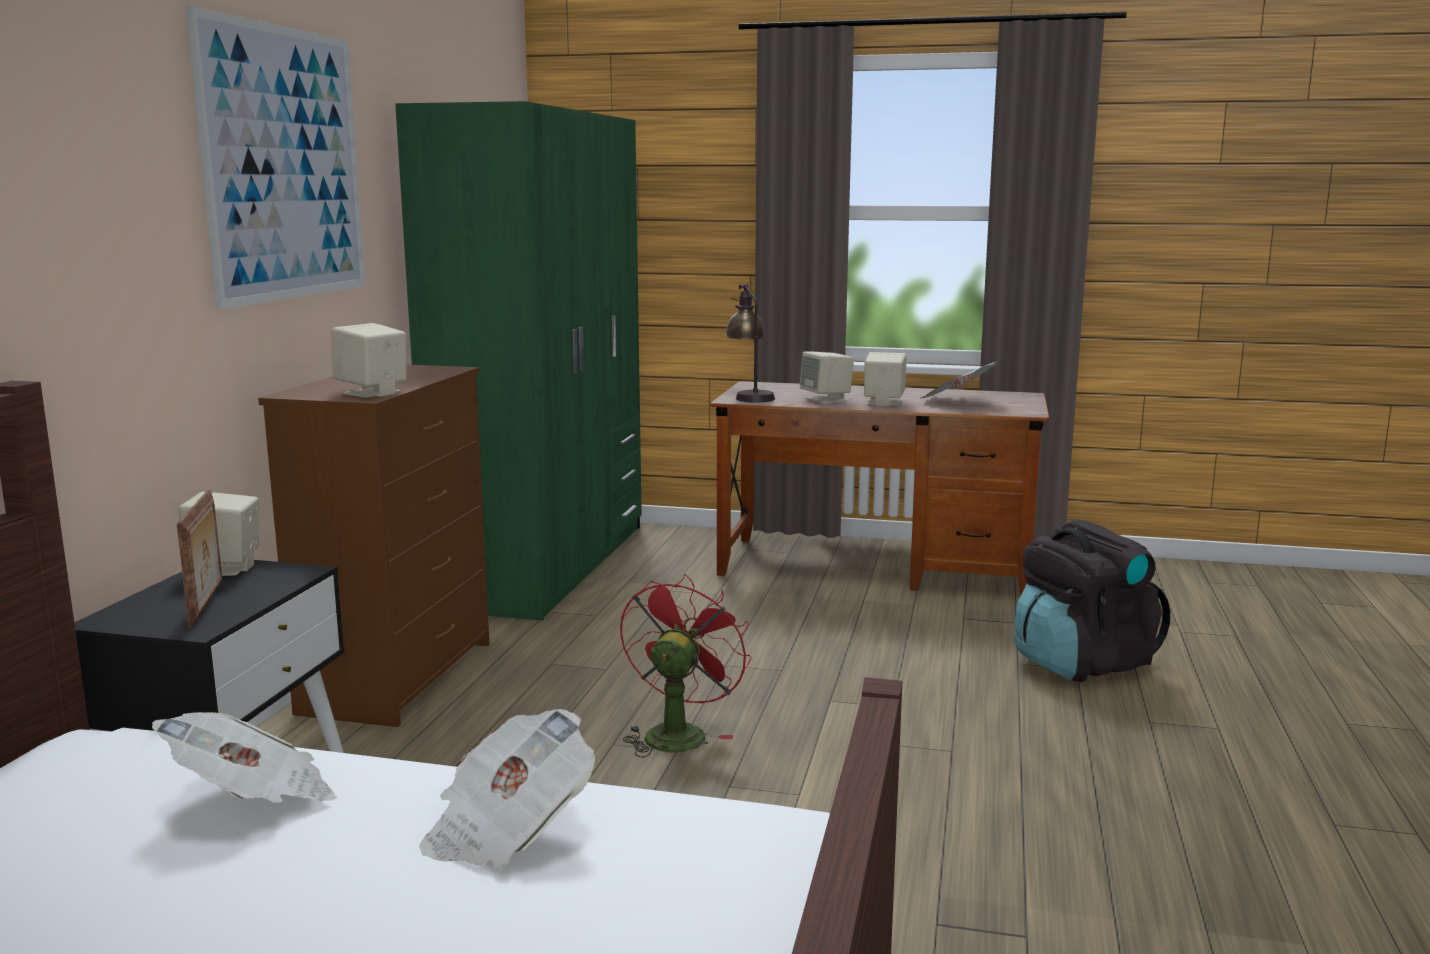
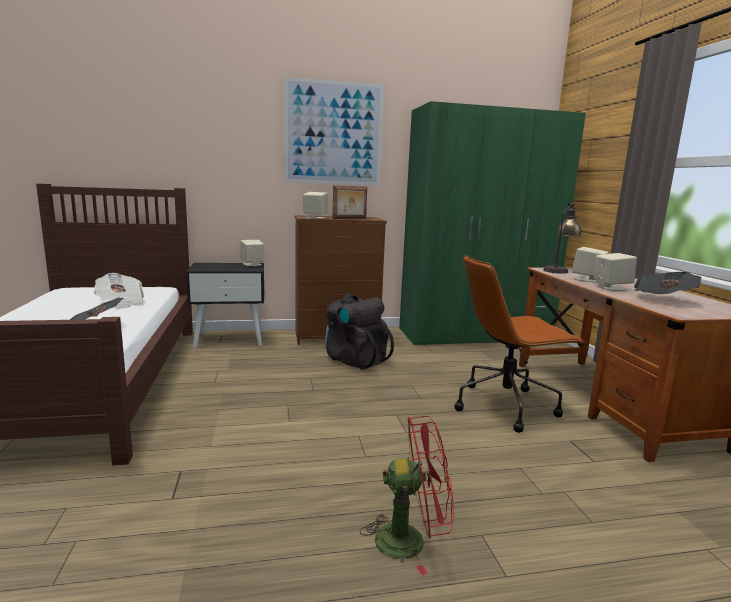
camera: 65 degrees right, 0 degrees up
picture frame [177,490,222,628] -> picture frame moved to [332,185,367,219]
red fan [620,574,751,758] -> red fan moved to [360,416,454,575]
black backpack [1014,519,1170,682] -> black backpack moved to [325,294,394,370]
none -> brown office chair [455,255,584,433]

